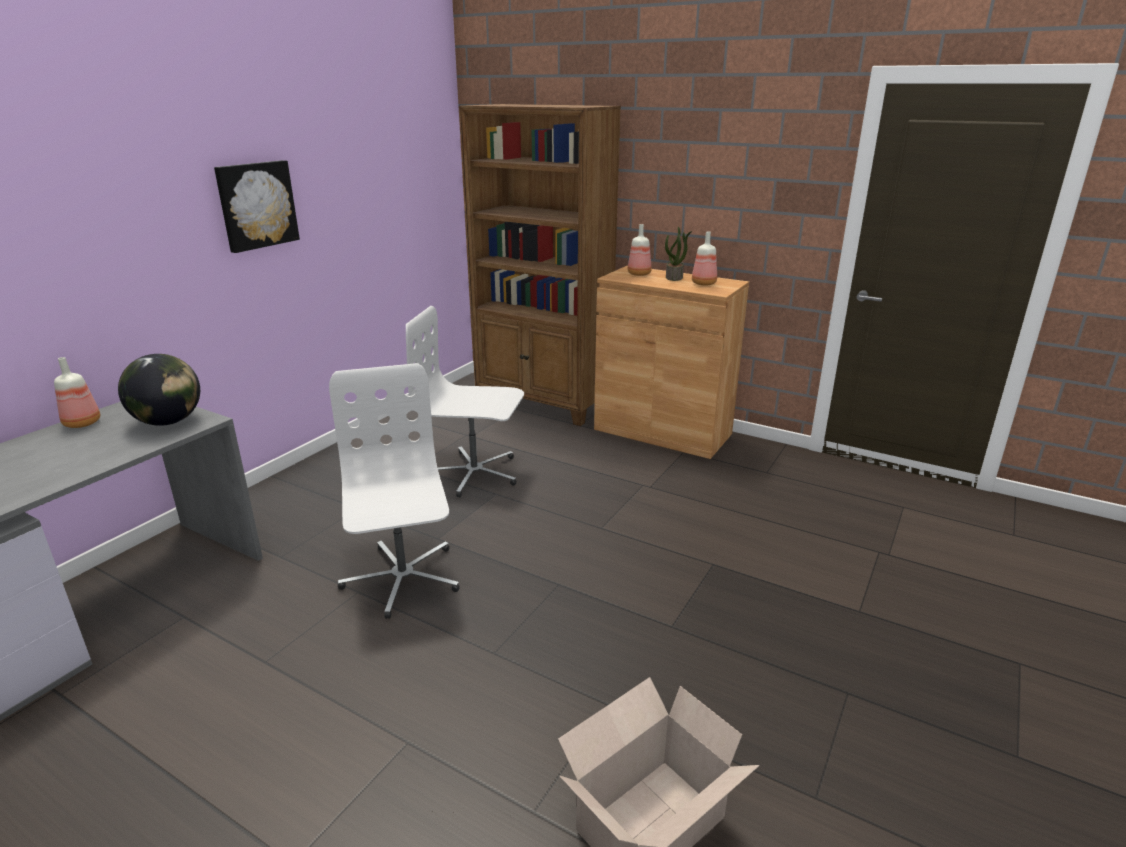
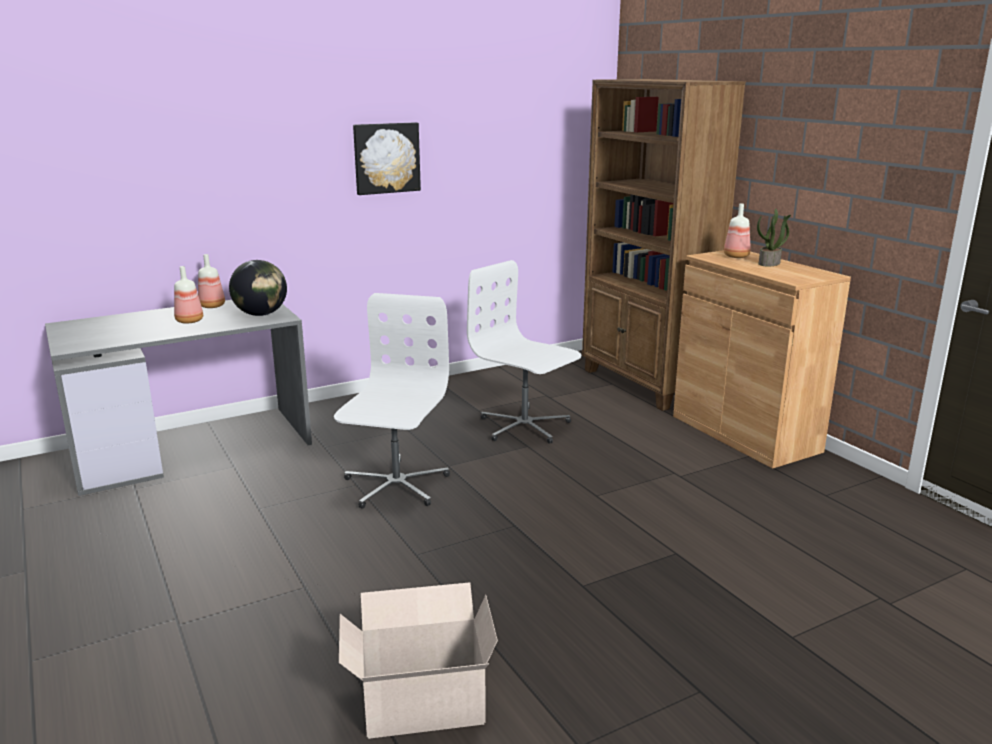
camera: 30 degrees right, 5 degrees down
bottle [692,231,717,286] -> bottle moved to [174,266,203,324]

